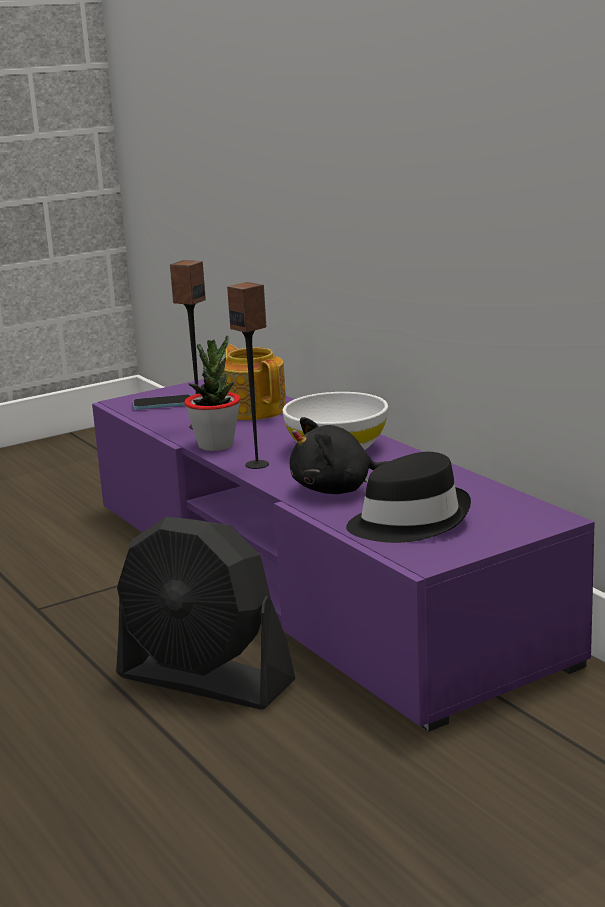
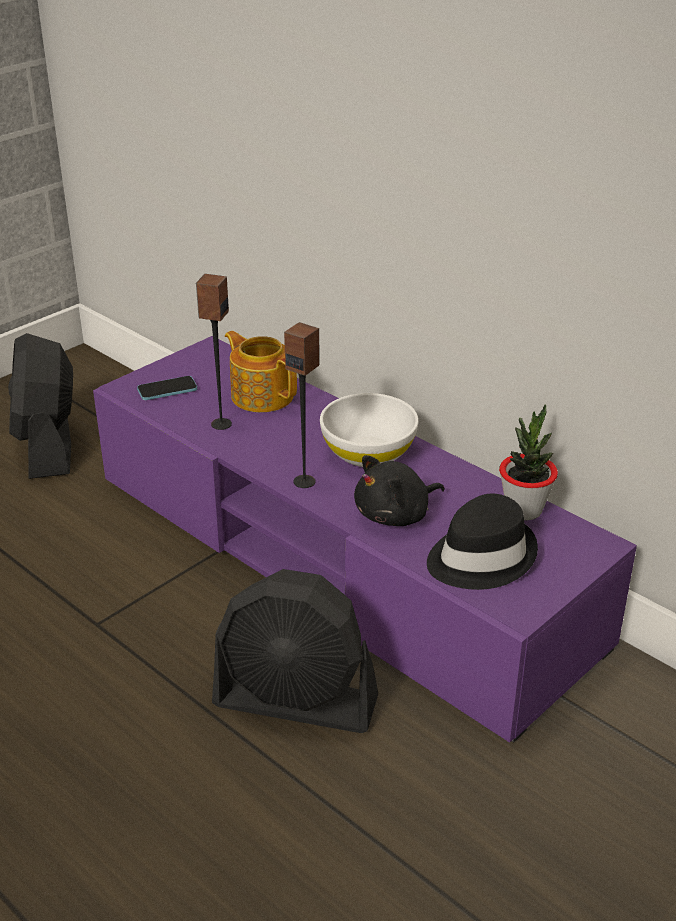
camera: 15 degrees left, 15 degrees up
potted plant [184,335,241,451] -> potted plant moved to [499,405,558,520]
none -> black fan [8,333,73,479]

